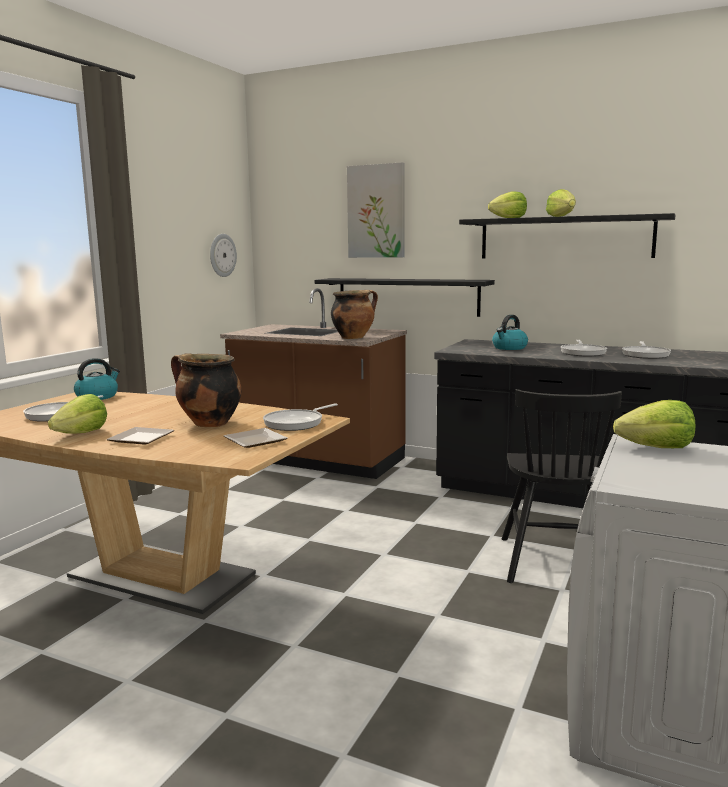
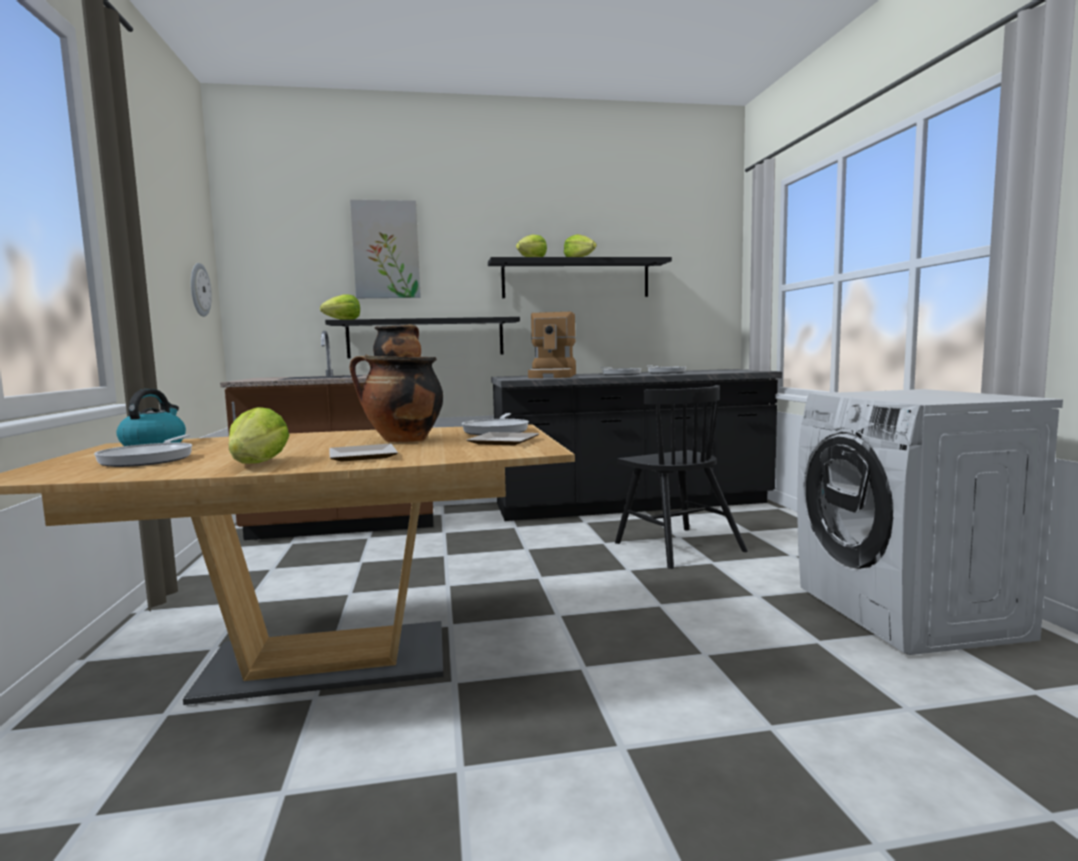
camera: 35 degrees left, 5 degrees down
kettle [492,315,528,350] -> coffee machine [528,312,576,378]
lettuce [613,400,695,448] -> lettuce moved to [320,294,360,320]

